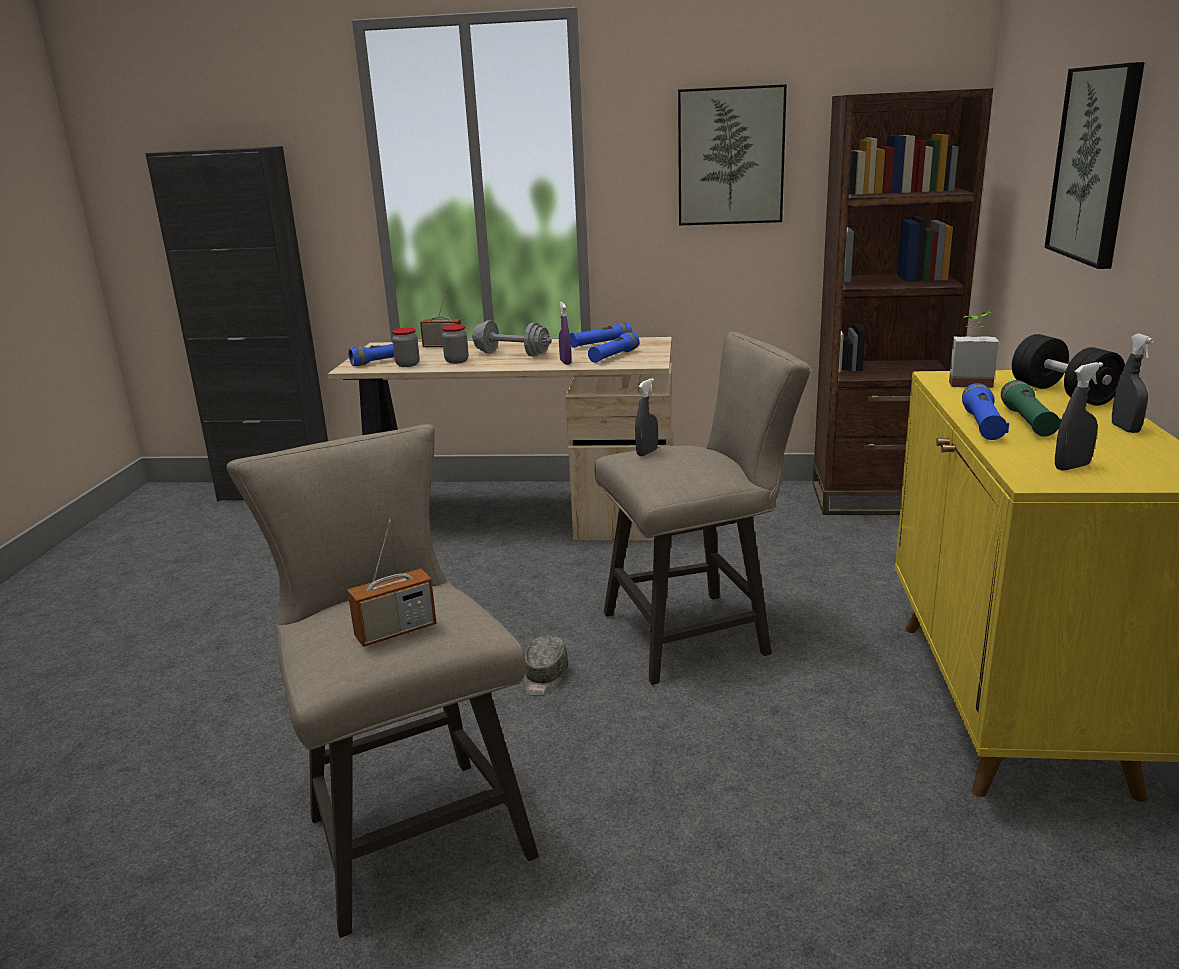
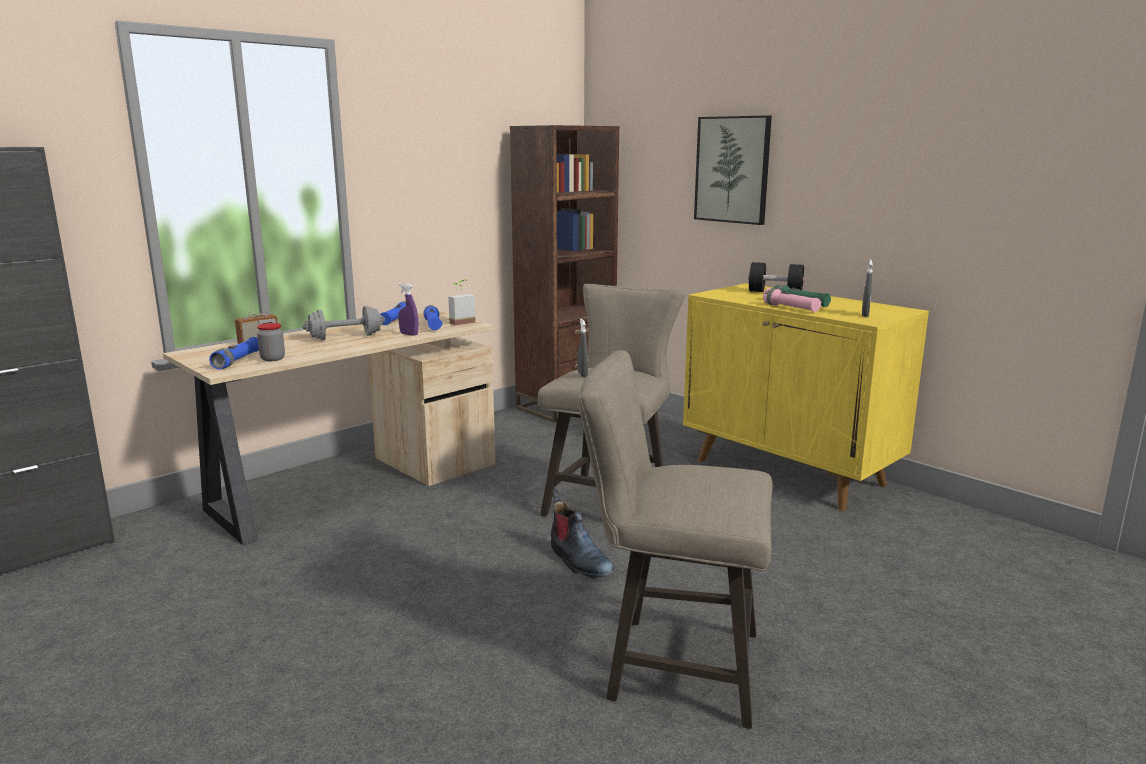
camera: 50 degrees left, 5 degrees down
radio [347,520,437,647] -> none
jar [442,324,469,364] -> none
grey cap [523,635,568,696] -> boot [551,489,614,579]
picture [678,84,787,226] -> none
potted plant [949,312,999,388] -> potted plant moved to [448,279,476,326]
blue flashlight [962,383,1009,440] -> pink flashlight [763,288,821,312]
grey spray bottle [1112,334,1154,433] -> none

